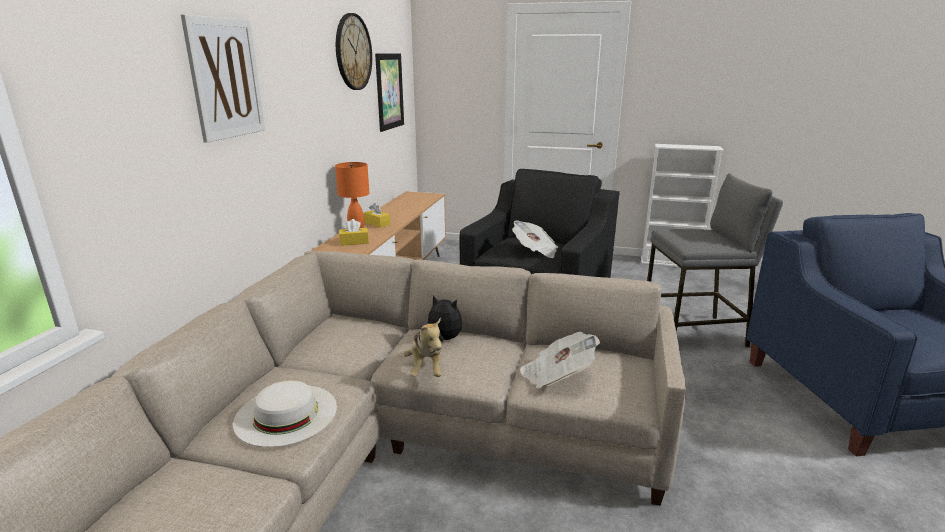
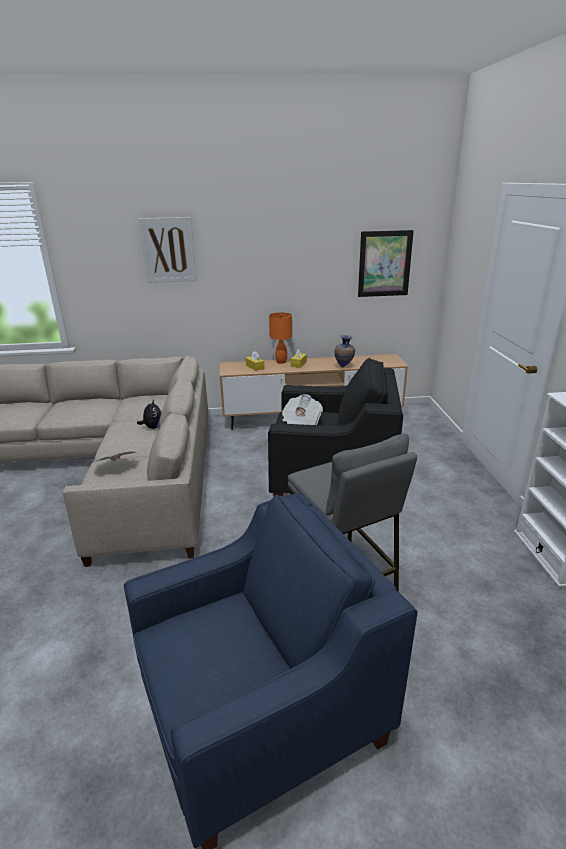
camera: 70 degrees right, 5 degrees up
white hat [233,380,337,447] -> none
wall clock [336,13,372,90] -> none
plush toy [403,318,442,377] -> none
none -> vase [335,335,355,367]

